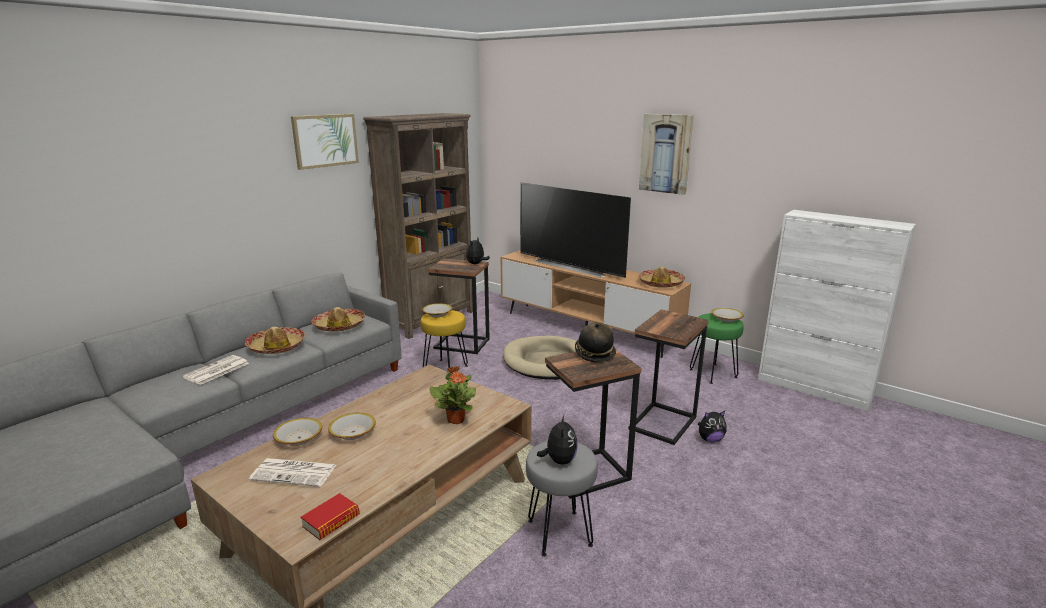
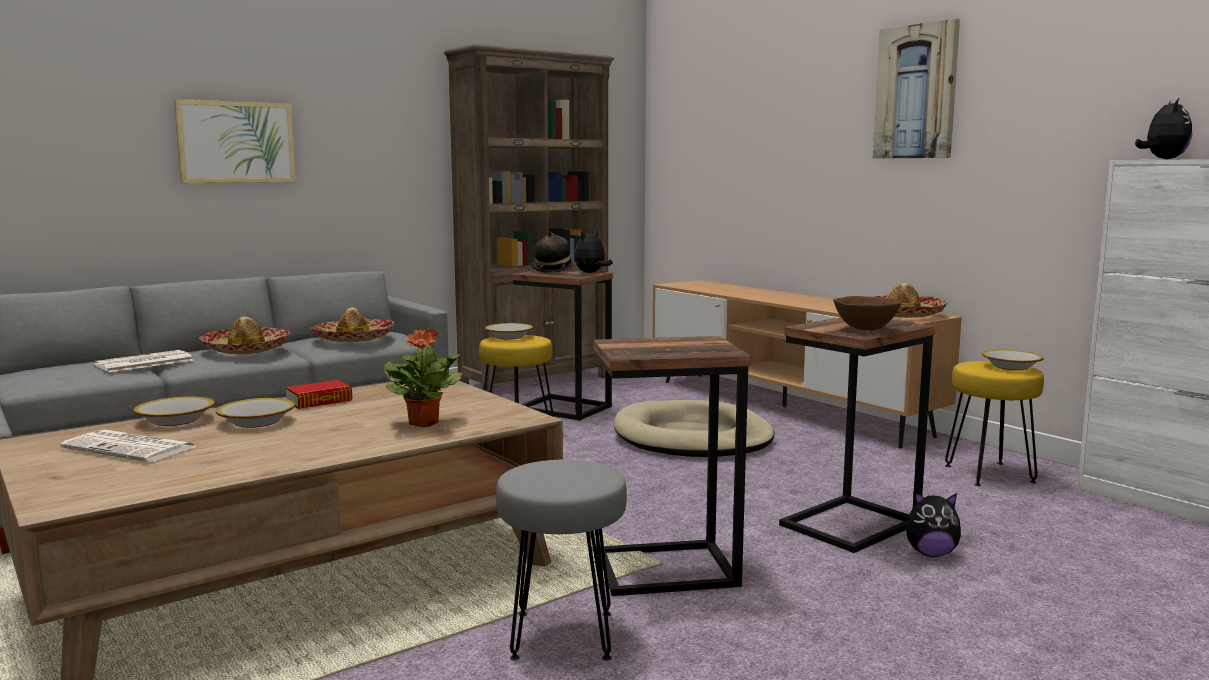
camera: 15 degrees right, 10 degrees down
picture [291,114,359,170] -> picture moved to [174,99,296,183]
book [301,493,360,540] -> book moved to [285,380,352,409]
television [520,183,631,278] -> none
plush toy [537,415,578,465] -> plush toy moved to [1135,97,1192,159]
hat [575,322,616,363] -> hat moved to [531,232,575,273]
green stool [690,313,744,384] -> yellow stool [945,361,1044,486]
none -> brown bowl [833,296,901,330]

